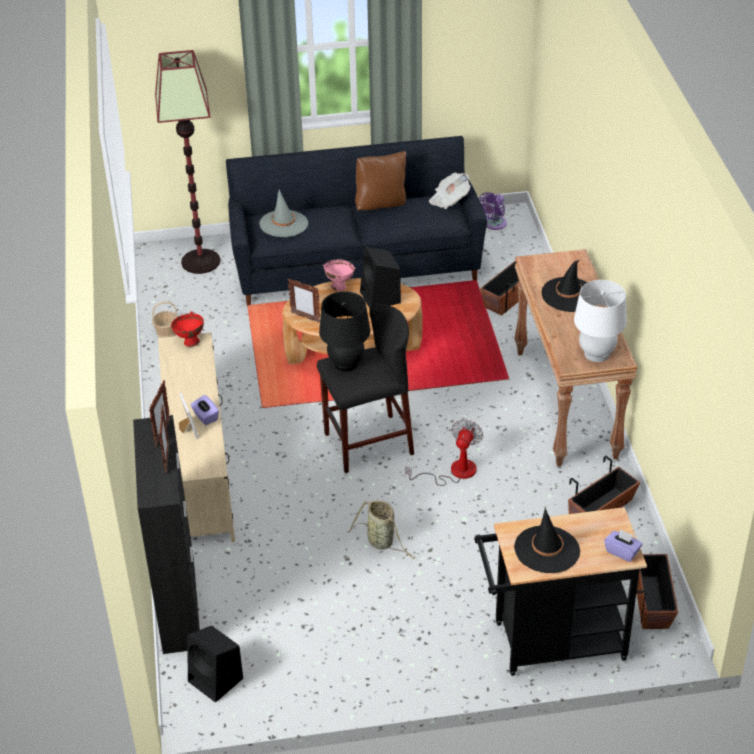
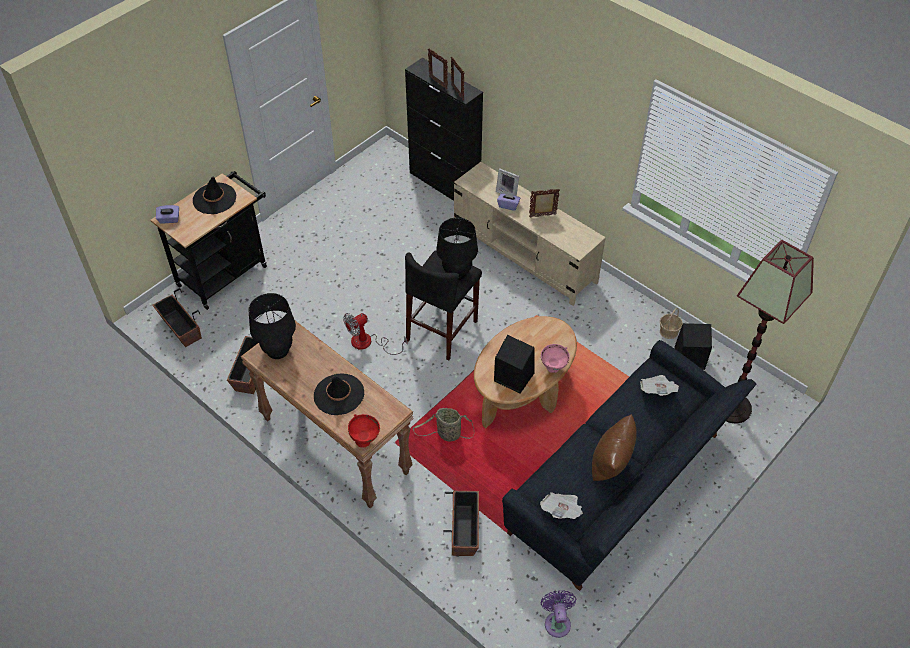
camera: 140 degrees right, 10 degrees up
red bowl [171,311,204,347] -> red bowl moved to [348,414,380,448]
black speaker [187,626,243,702] -> black speaker moved to [674,323,712,370]
grey hat [259,189,308,237] -> newspaper [640,375,679,396]
picture frame [288,278,320,323] -> picture frame moved to [529,189,560,218]
basket [349,501,415,559] -> basket moved to [413,408,474,441]
fan [405,419,483,486] -> fan turned 75 degrees clockwise [343,313,408,355]
white table lamp [574,280,627,362] -> black table lamp [248,293,296,359]

